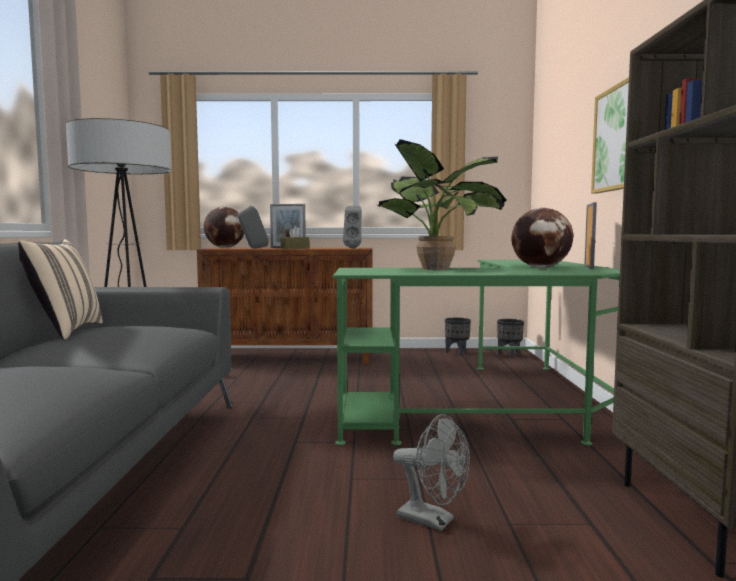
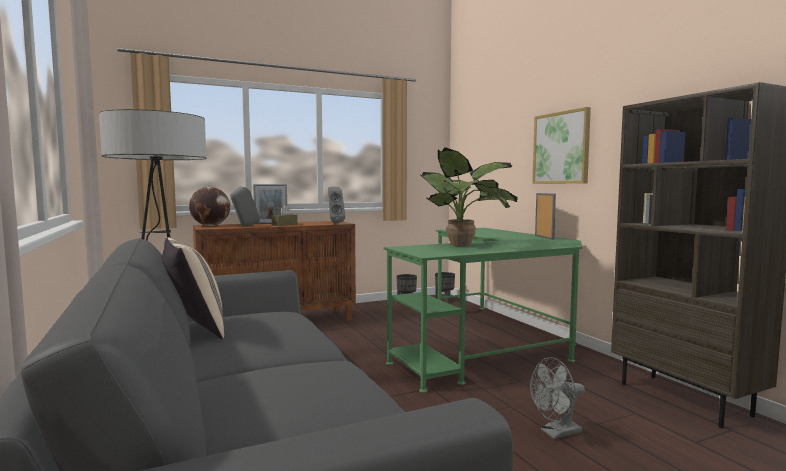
camera: 25 degrees left, 0 degrees up
grey fan [393,414,470,531] -> grey fan turned 150 degrees clockwise [530,357,585,439]
globe [511,208,573,268] -> none

